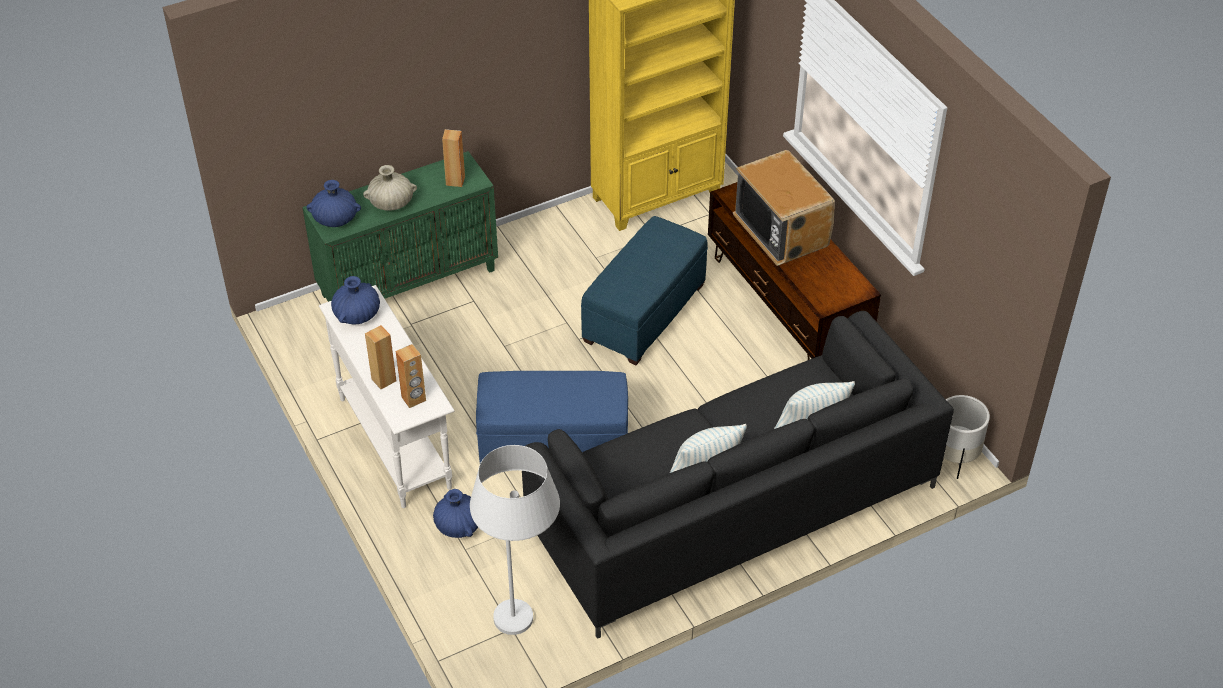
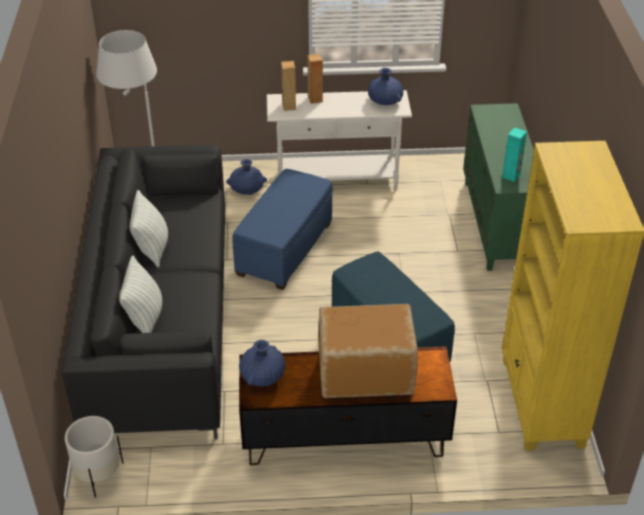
camera: 115 degrees right, 5 degrees down
blue vase [307,180,361,227] -> blue vase moved to [239,340,286,386]
beige vase [363,165,417,211] -> none
brown speaker [442,129,465,187] -> turquoise speaker [502,127,527,182]

